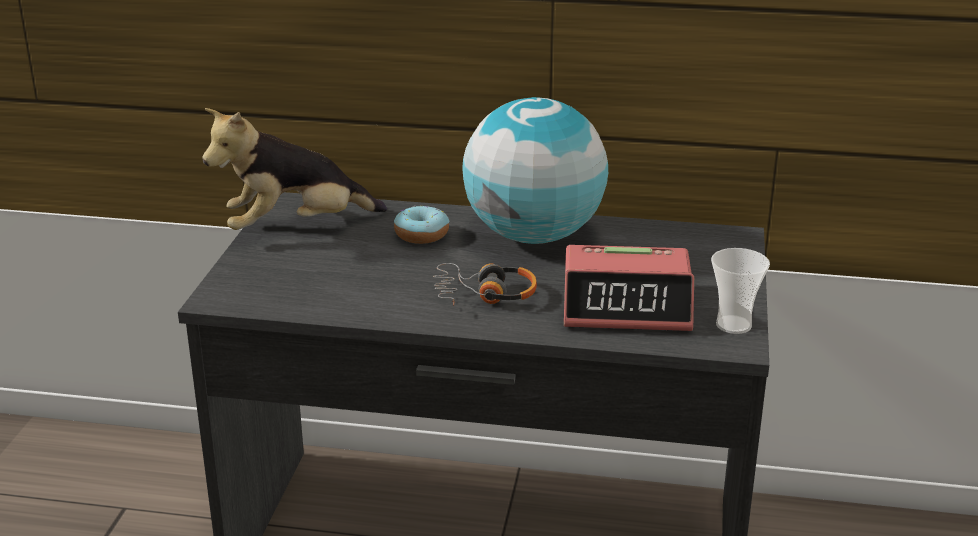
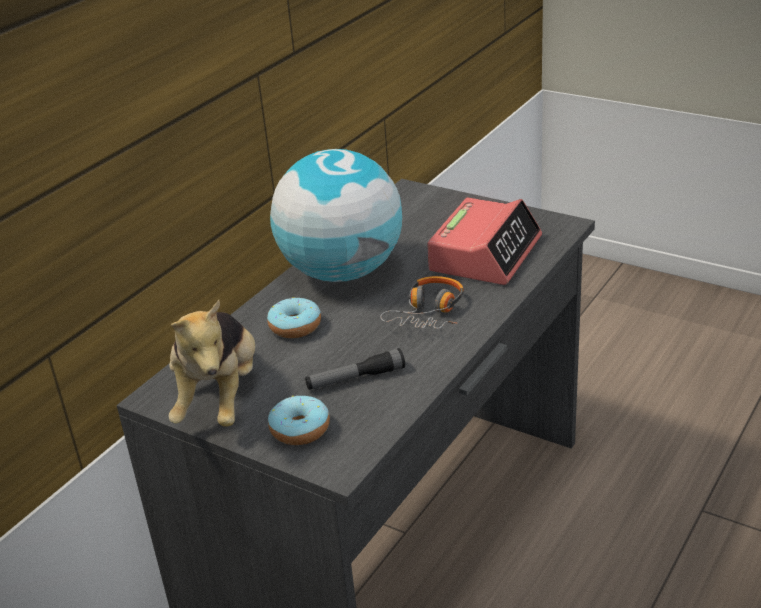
camera: 65 degrees left, 5 degrees up
cup [711,248,770,334] -> none
none -> donut [268,396,330,445]
none -> flashlight [305,348,405,390]

